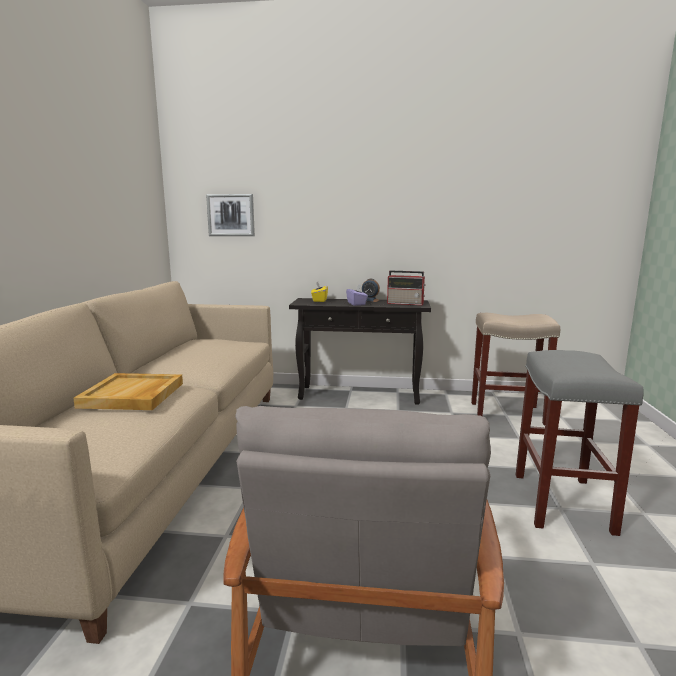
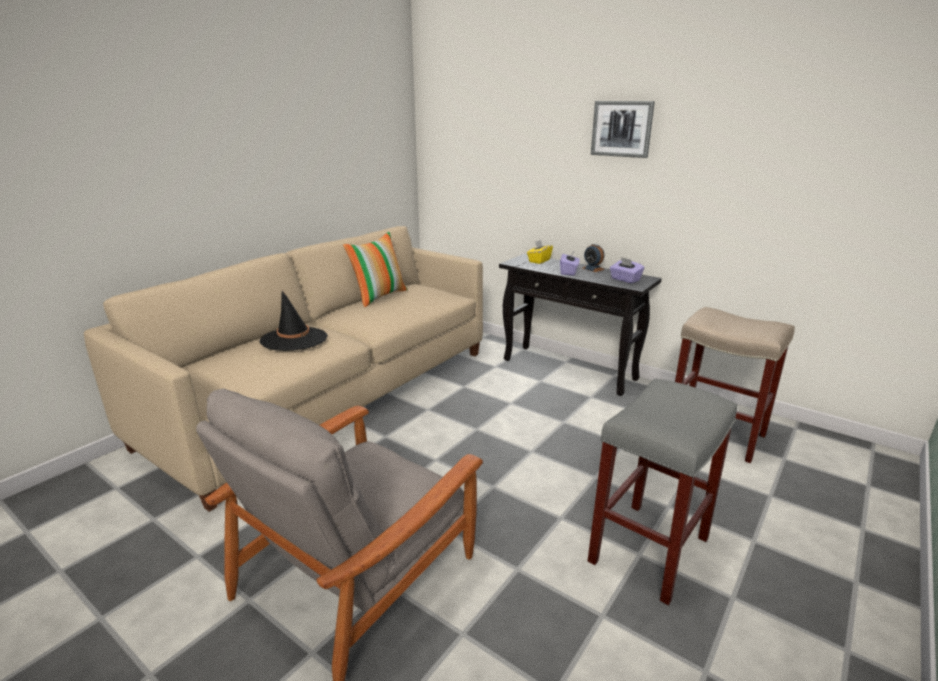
camera: 30 degrees right, 10 degrees up
beige tray [73,373,183,410] -> black hat [259,291,328,351]
picture [206,194,255,236] -> picture moved to [591,101,655,158]
radio [387,270,426,305] -> purple tissue box [610,257,644,283]
none -> pillow [343,232,407,307]

